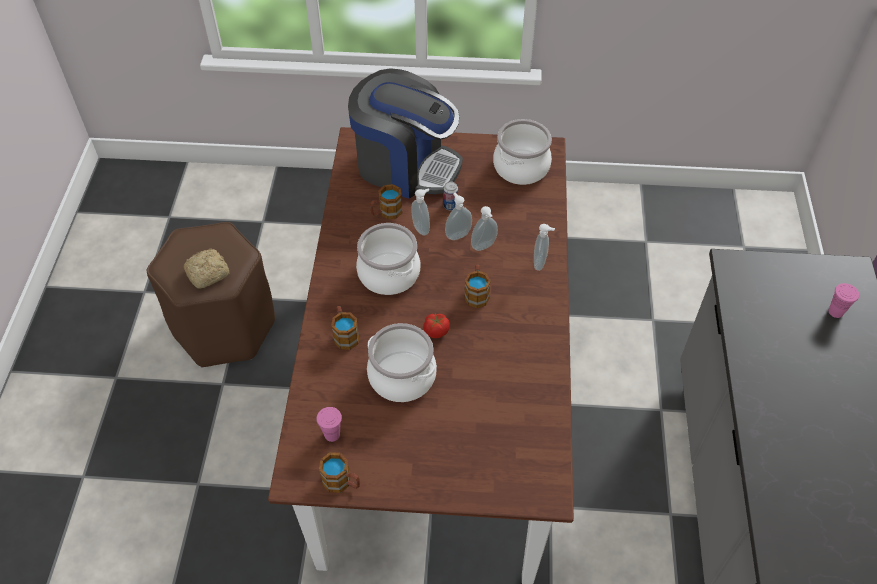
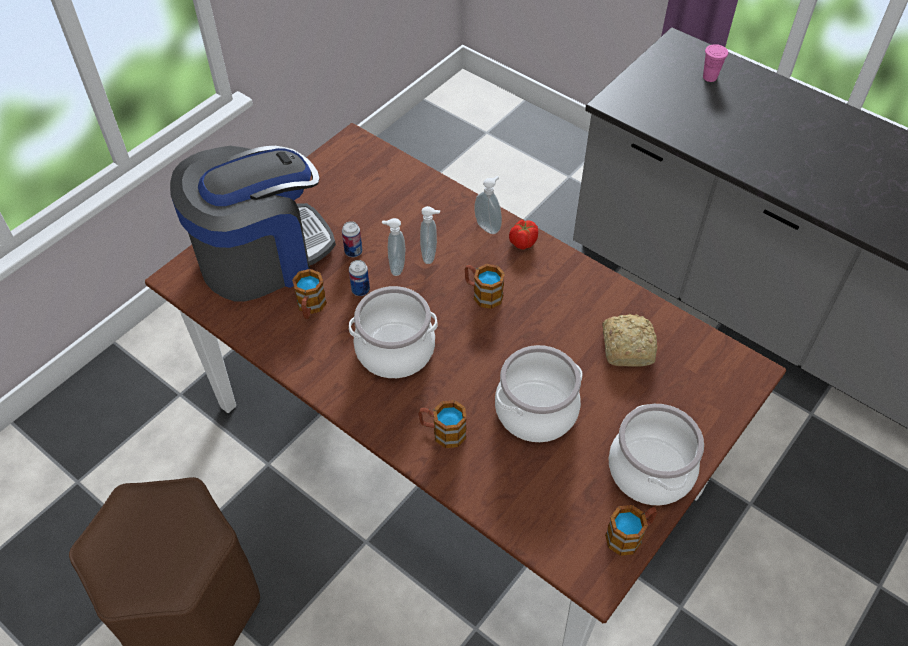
camera: 55 degrees left, 0 degrees up
bread [184,249,229,289] -> bread moved to [602,314,658,367]
pink cup [316,407,342,442] -> none
soap dispenser [411,189,430,235] -> can [349,260,370,296]
tomato [423,313,450,338] -> tomato moved to [509,220,538,250]
cooking pot [493,119,552,185] -> cooking pot moved to [609,404,704,506]

